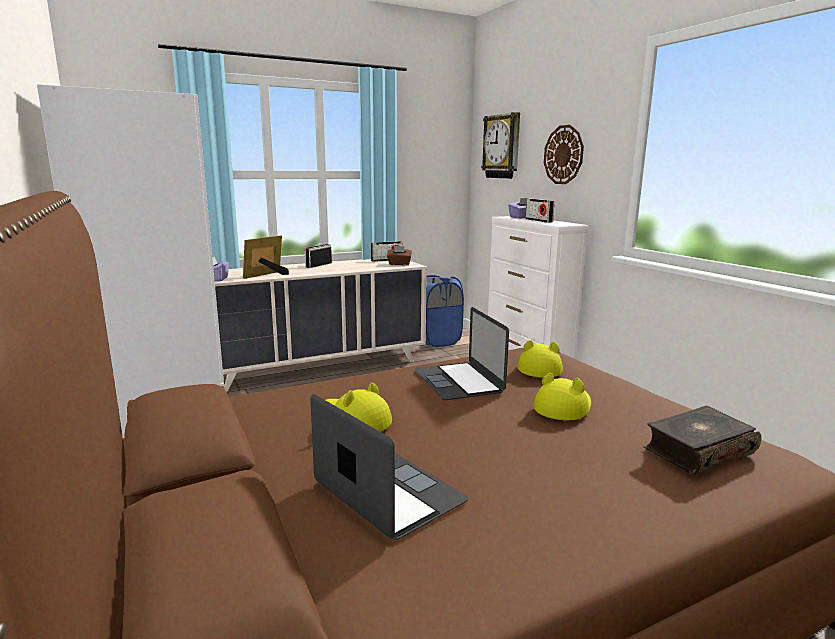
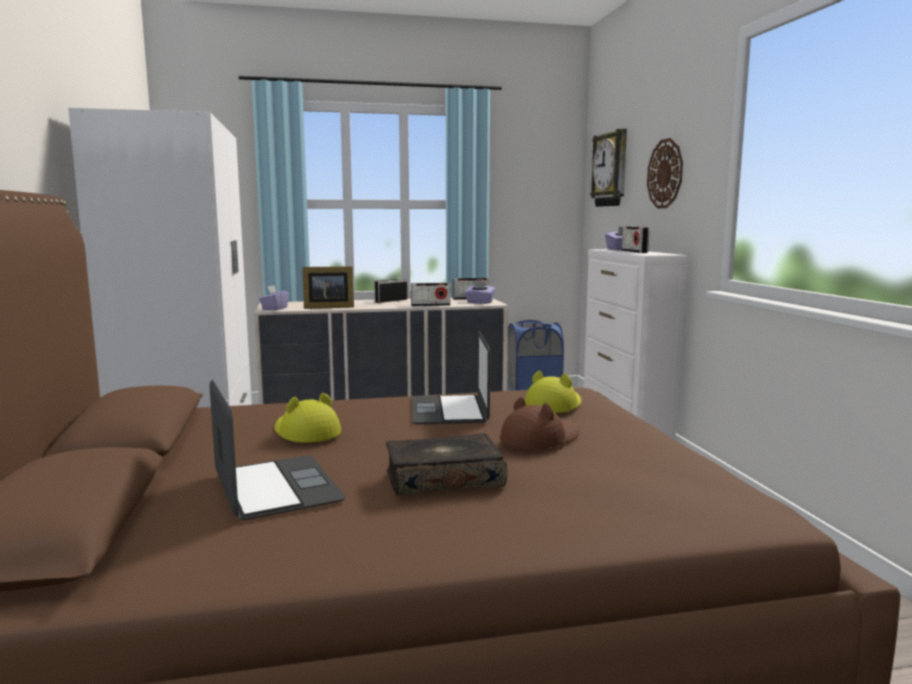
camera: 15 degrees right, 5 degrees down
picture frame [243,235,289,279] -> picture frame turned 150 degrees counterclockwise [302,266,354,309]
brown tissue box [387,246,412,265] -> purple tissue box [465,281,495,304]
yellow hat [533,373,591,420] -> brown hat [500,397,579,450]
book [644,406,761,475] -> book moved to [386,433,507,495]
none -> radio [411,283,450,306]

